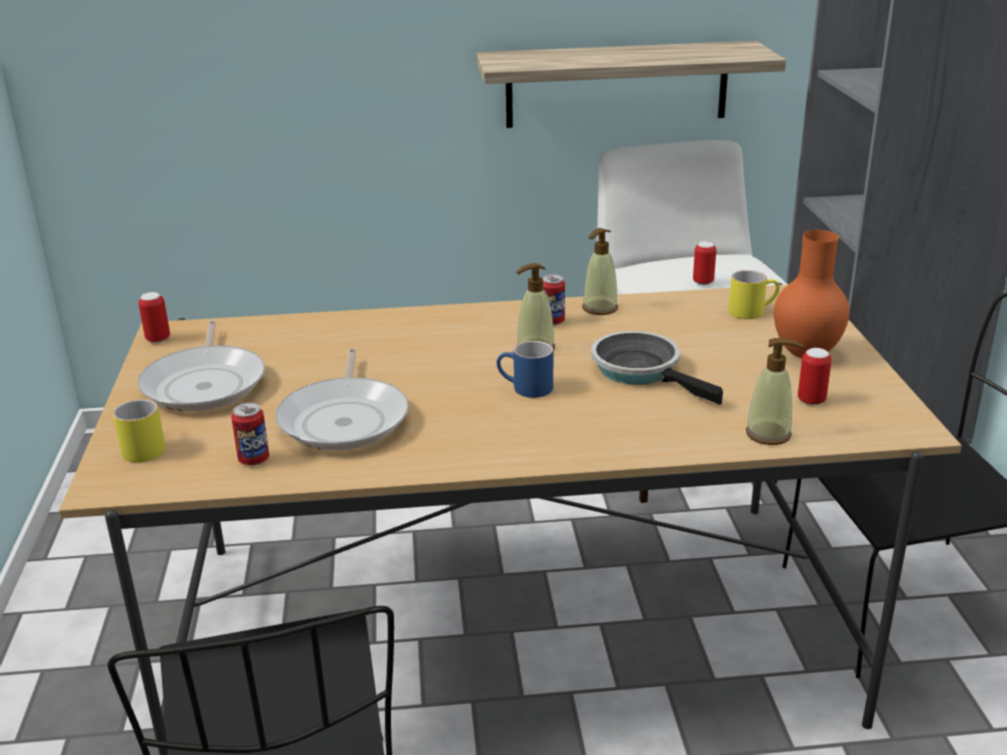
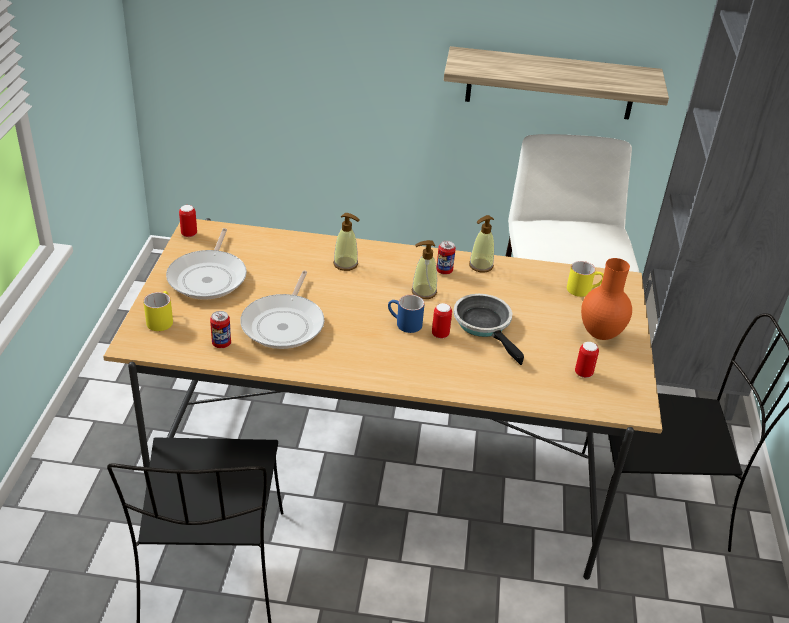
camera: 10 degrees right, 10 degrees up
can [693,241,716,285] -> can moved to [432,303,452,339]
soap dispenser [746,338,804,445] -> soap dispenser moved to [333,213,360,271]

